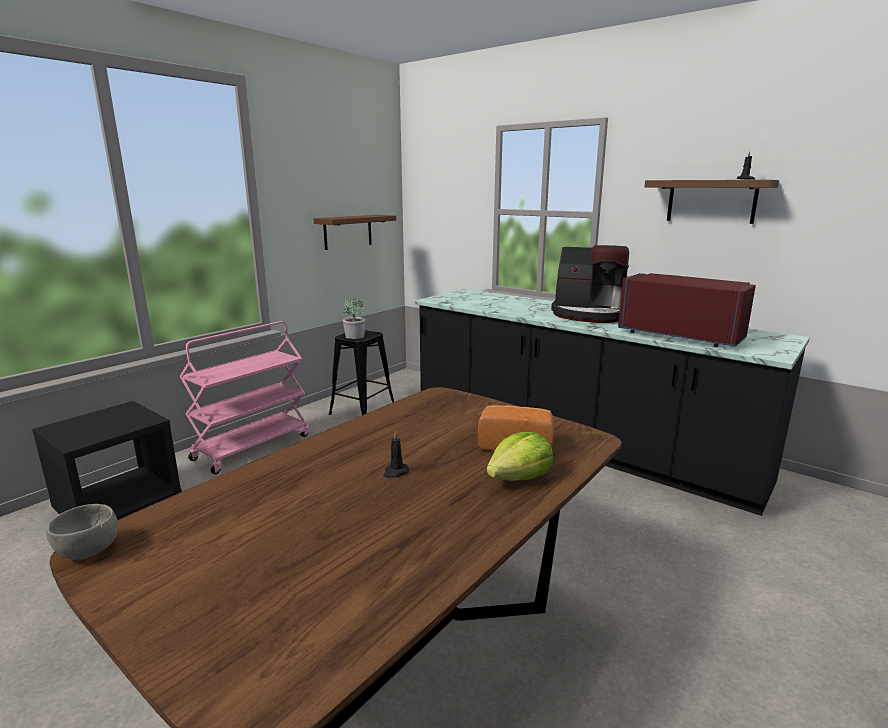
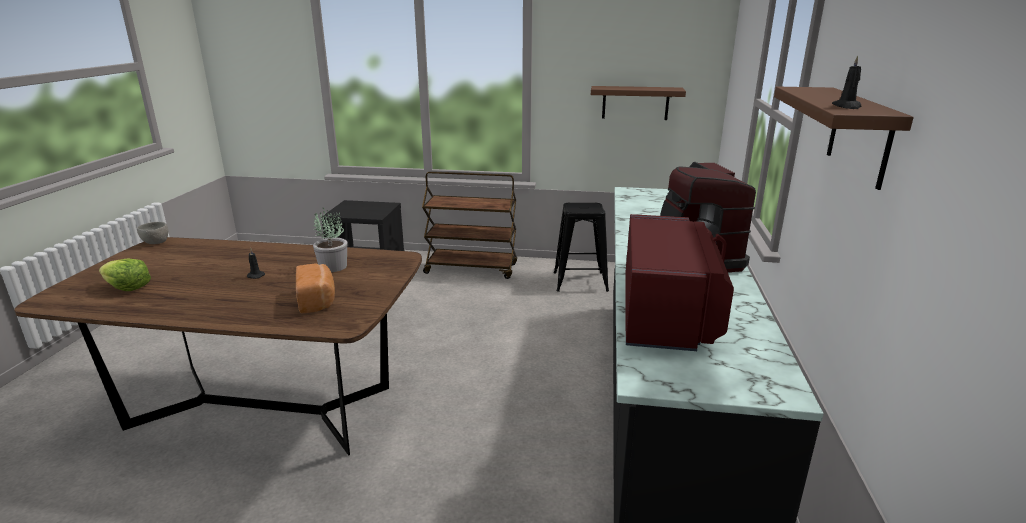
camera: 60 degrees right, 5 degrees up
pink cart [180,321,309,474] -> brown cart [422,171,517,279]
potted plant [343,297,366,339] -> potted plant moved to [313,207,347,272]
lettuce [487,432,553,481] -> lettuce moved to [99,258,151,291]

